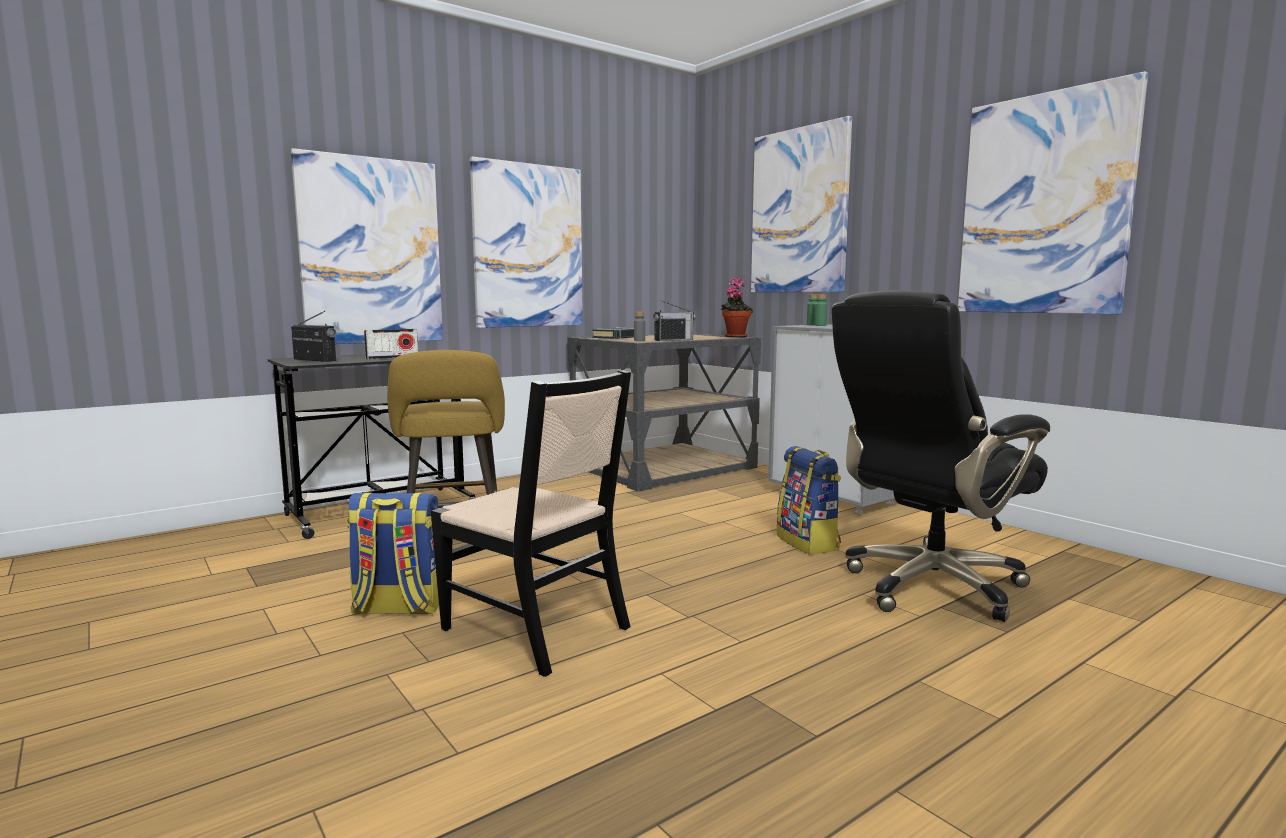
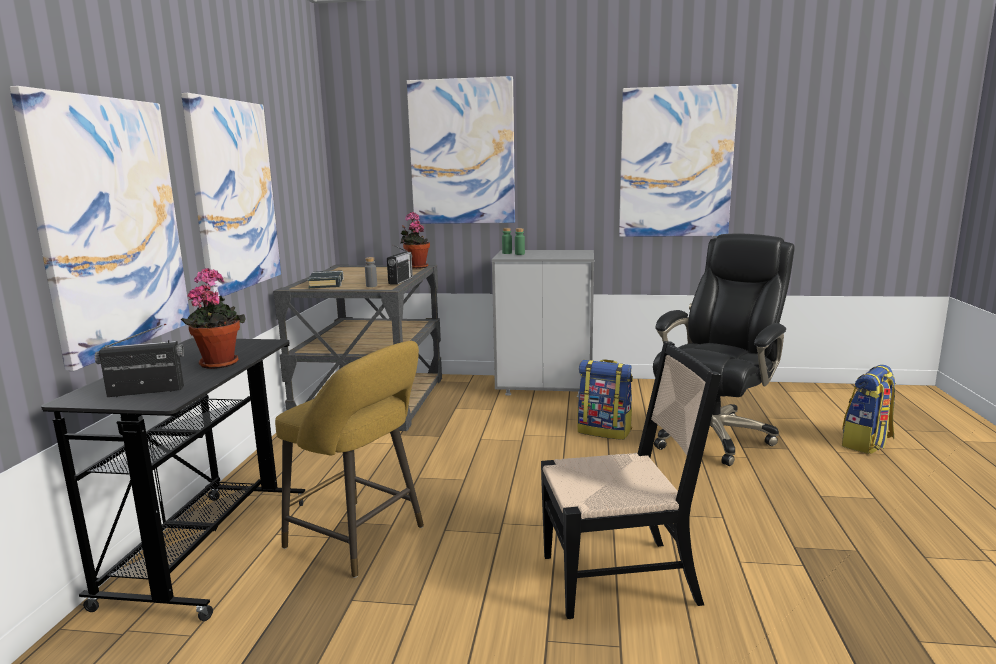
camera: 45 degrees left, 5 degrees up
backpack [347,493,439,614] -> backpack moved to [842,365,896,454]
radio [364,329,418,360] -> potted plant [181,268,246,369]
black office chair [832,290,1050,622] -> black office chair turned 150 degrees counterclockwise [653,233,795,466]

